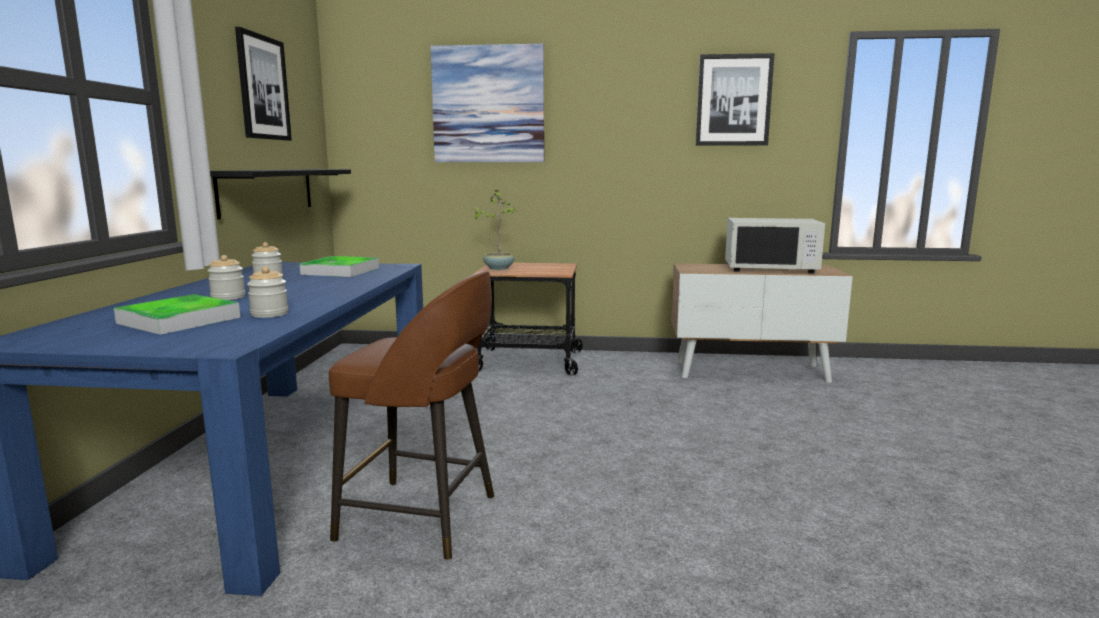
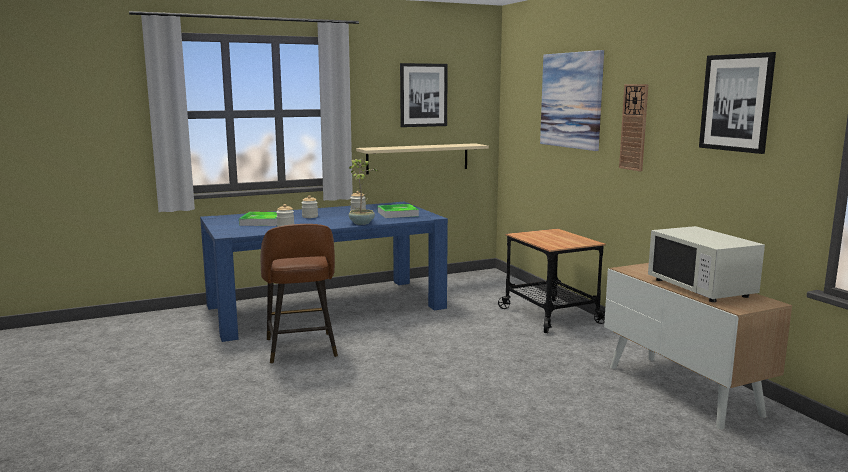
camera: 60 degrees right, 0 degrees up
black shelf [210,169,351,220] -> beige shelf [356,143,489,175]
potted plant [471,190,515,270] -> potted plant moved to [349,158,378,225]
none -> wall clock [619,84,649,171]

